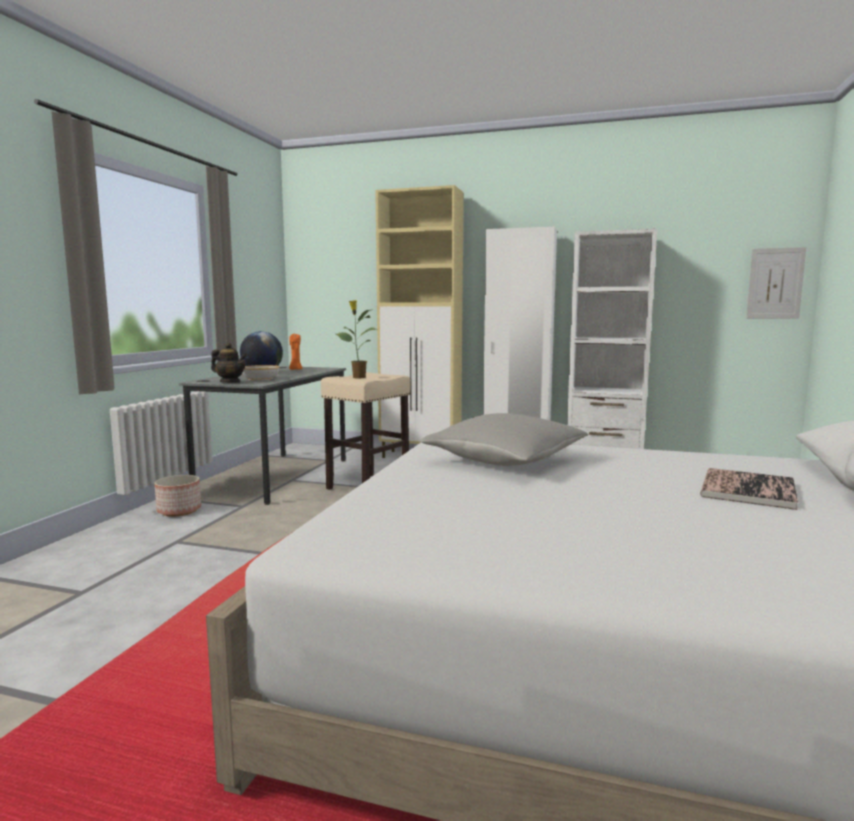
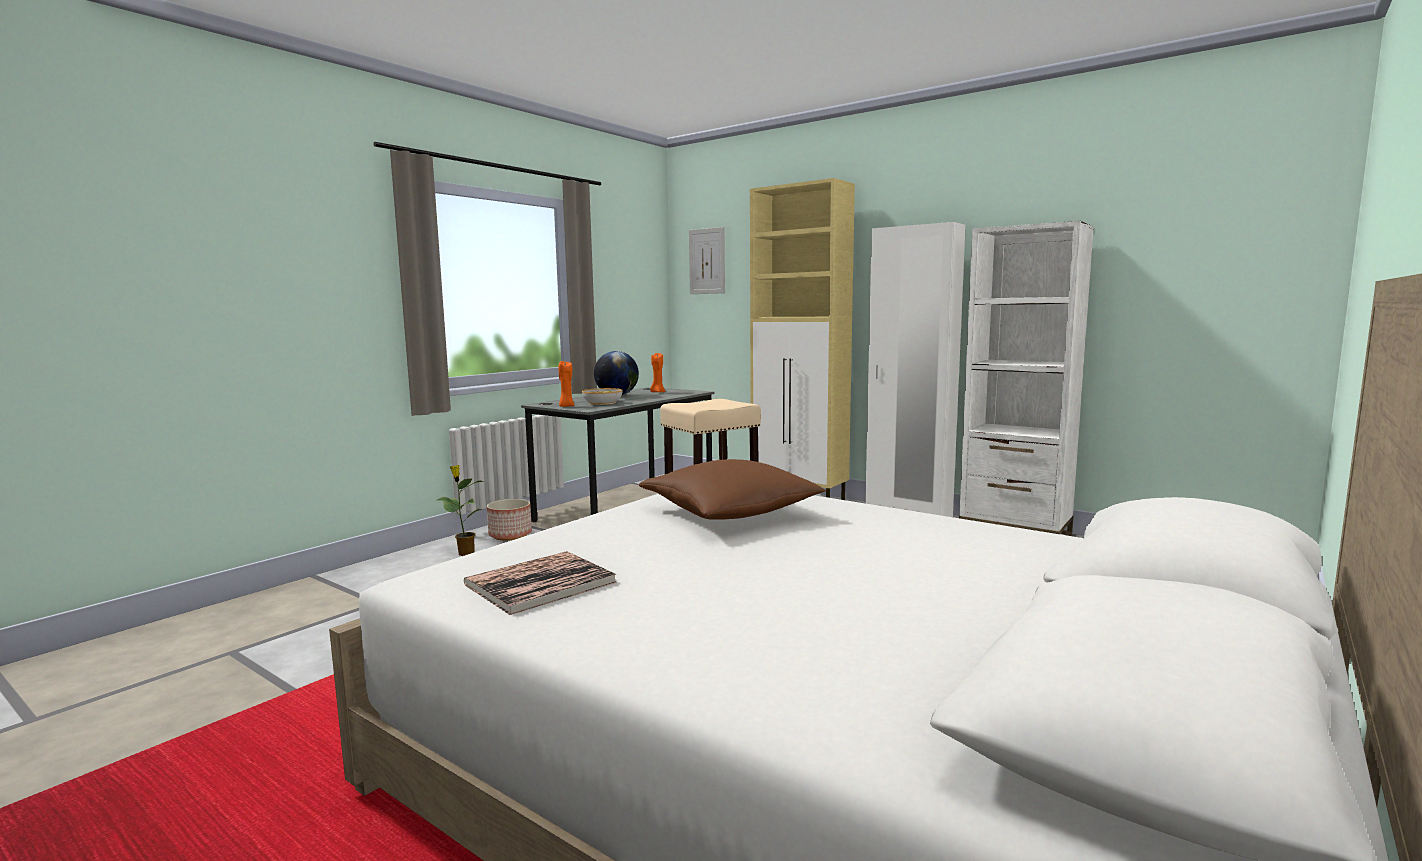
camera: 20 degrees right, 0 degrees up
teapot [211,343,247,383] -> orange candle [558,361,574,407]
potted plant [336,300,378,378] -> potted plant moved to [437,465,484,556]
grey pillow [421,413,589,466] -> brown pillow [639,459,826,520]
book [700,468,798,510] -> book moved to [464,551,617,615]
picture [746,247,806,319] -> picture moved to [689,227,725,294]

